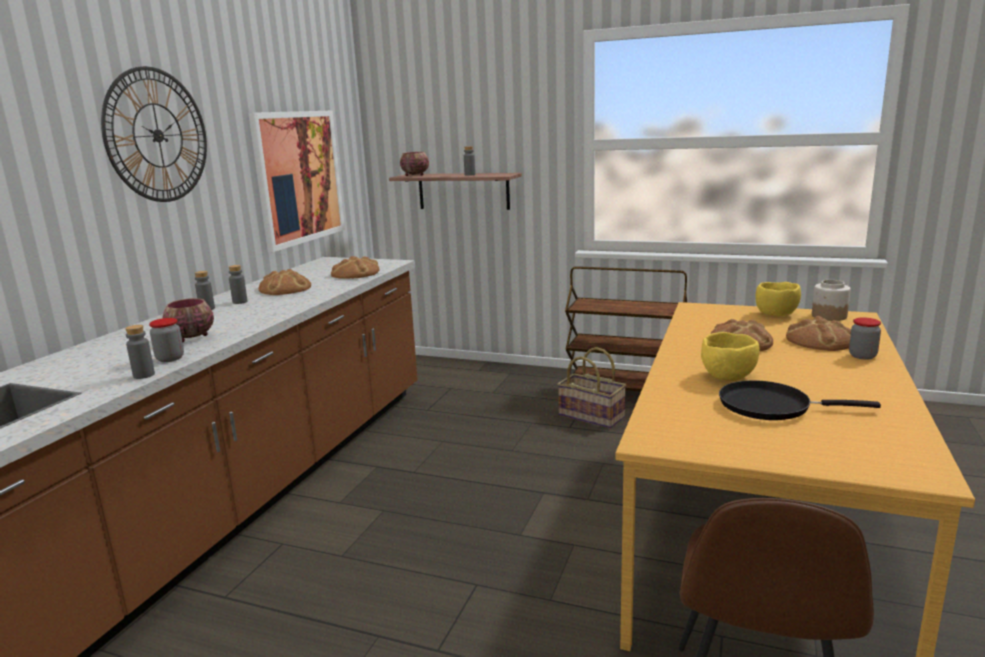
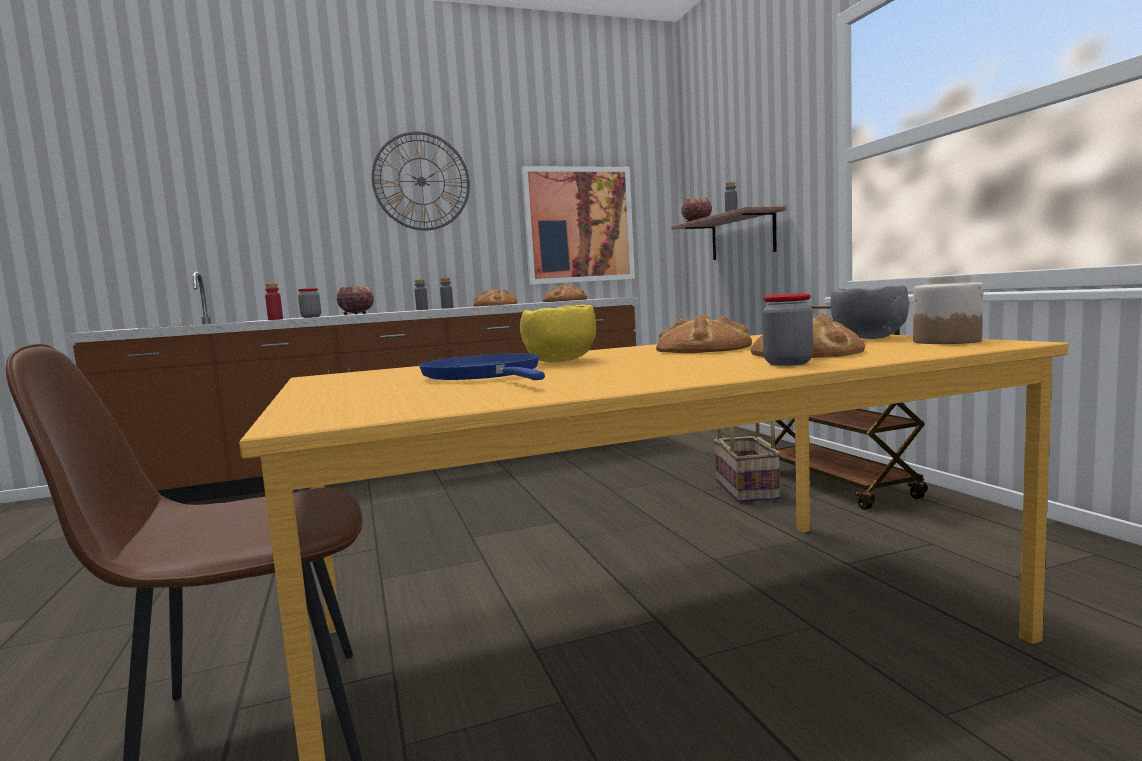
camera: 50 degrees right, 10 degrees down
grey bottle [125,325,155,379] -> red bottle [265,284,283,320]
black frying pan [719,380,881,420] -> blue frying pan [419,354,545,380]
yellow bowl [755,282,801,316] -> grey bowl [830,285,909,339]

